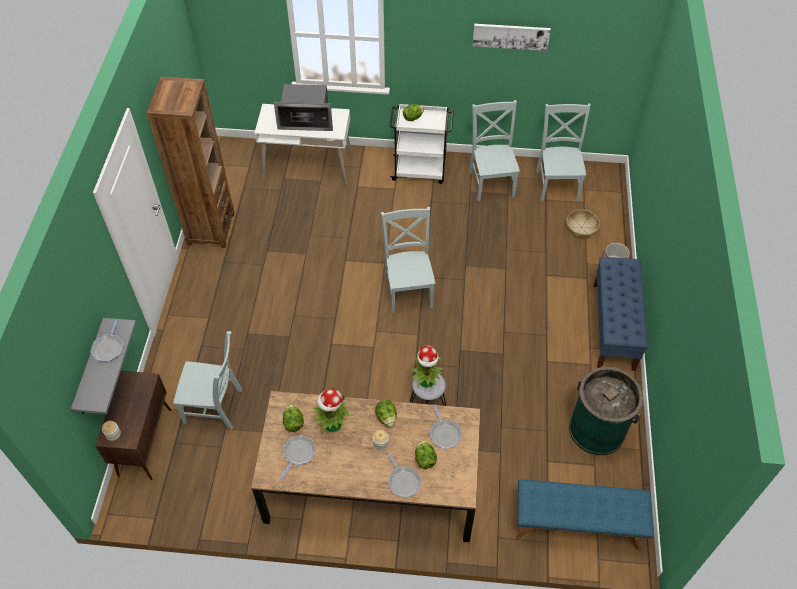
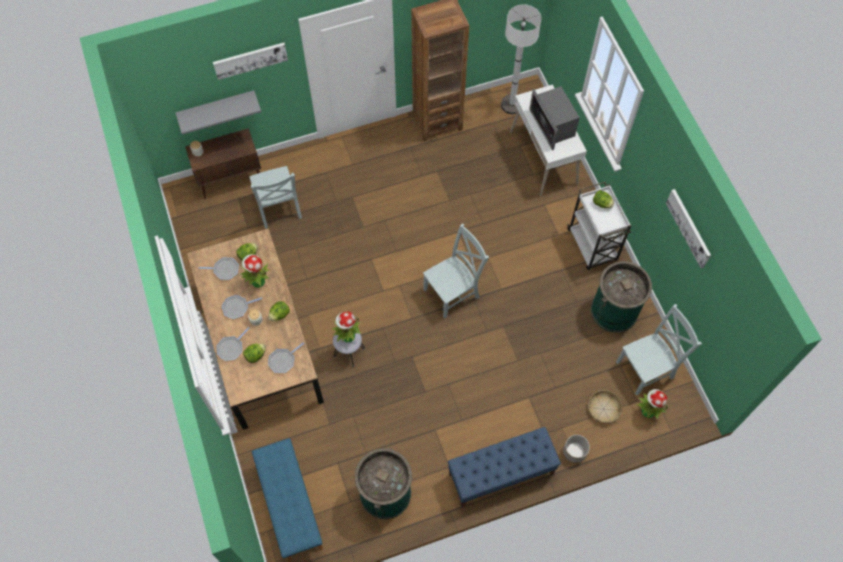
camera: 65 degrees right, 10 degrees up
frying pan [90,319,124,362] -> frying pan moved to [222,295,262,319]
grey chair [469,100,520,201] -> green trash can [591,261,652,333]
none -> picture [213,43,288,80]
none -> white floor lamp [501,4,541,114]
none -> potted plant [636,389,668,419]

